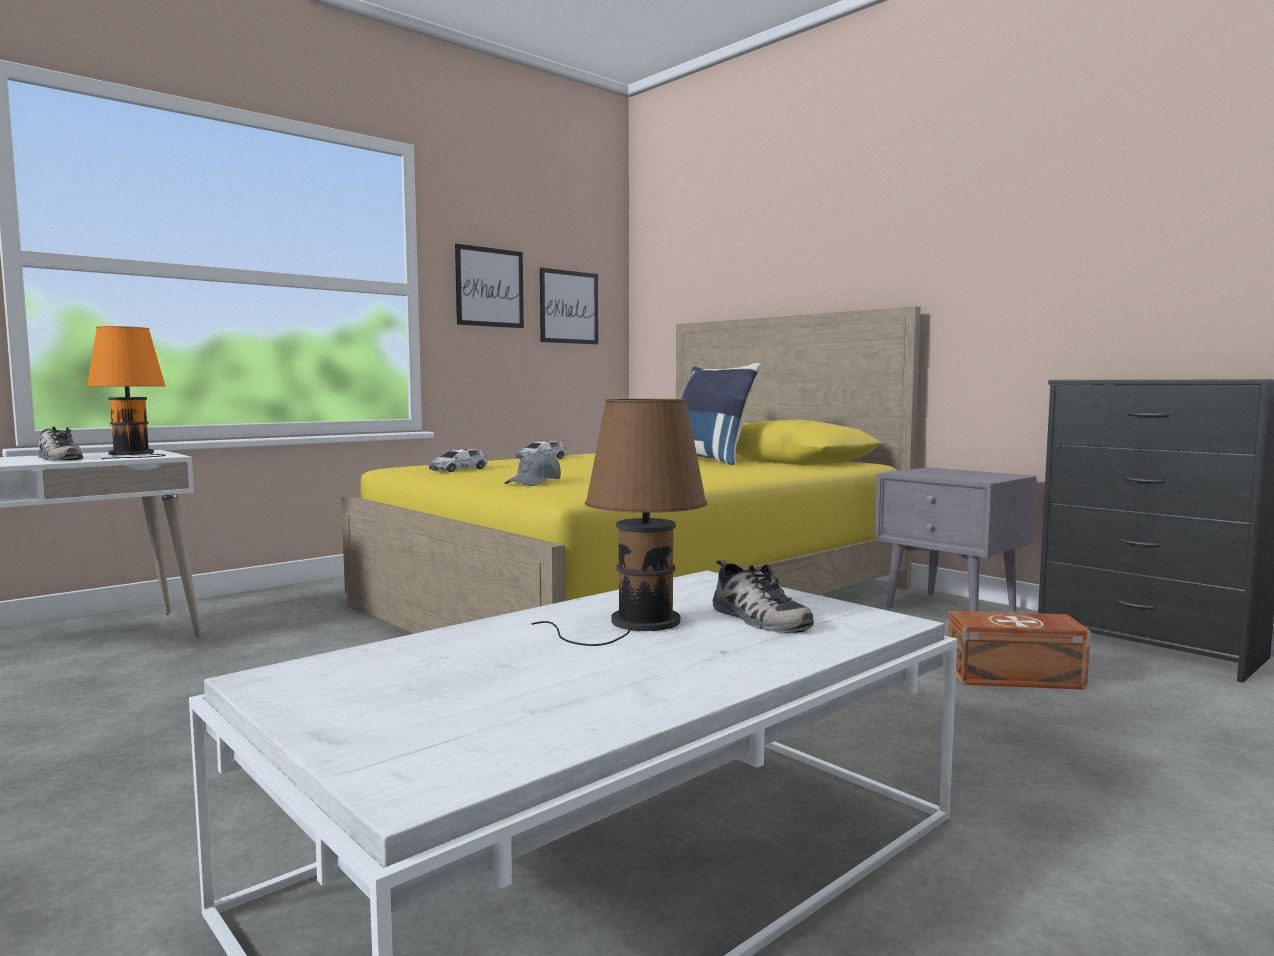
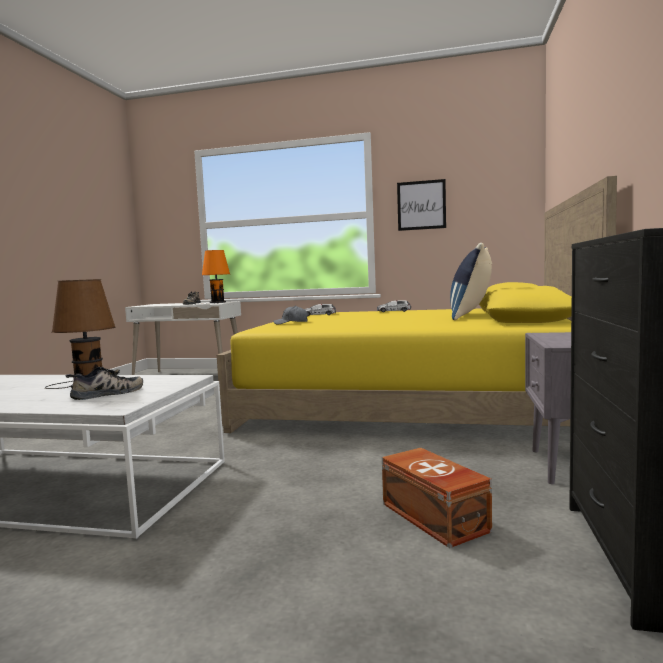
camera: 55 degrees right, 0 degrees up
picture [540,268,598,344] -> none
shoe [713,560,814,633] -> shoe turned 150 degrees counterclockwise [66,367,143,400]

